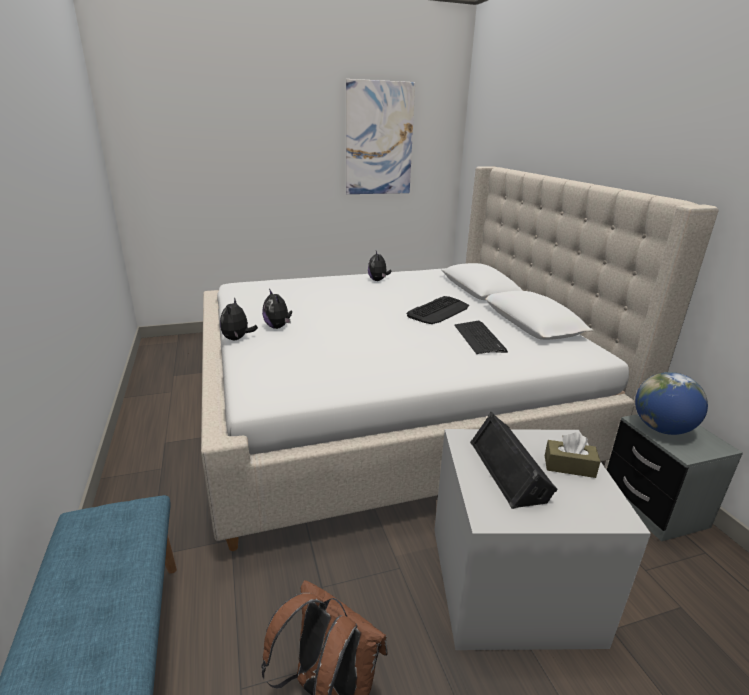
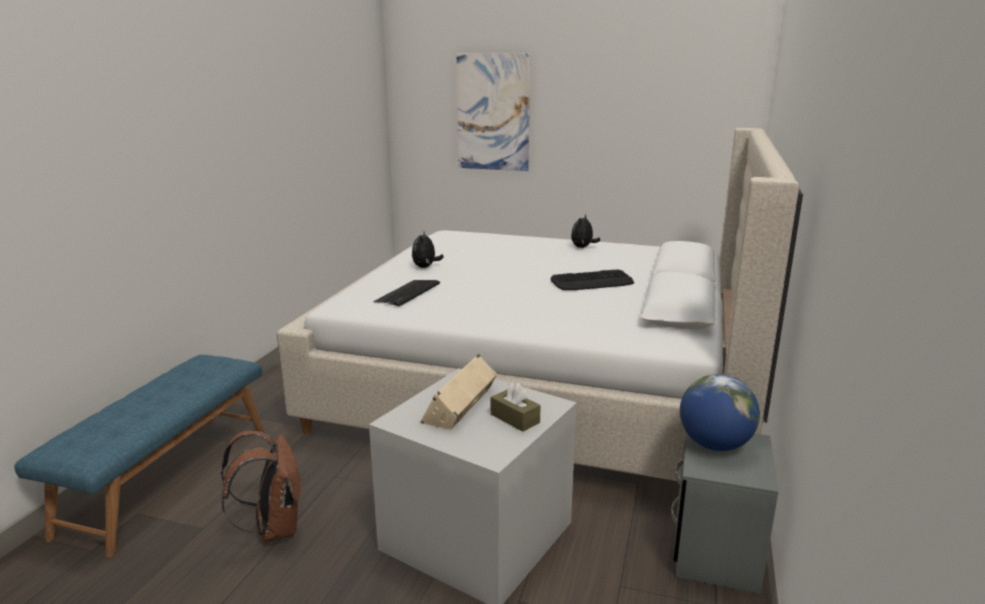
camera: 35 degrees right, 5 degrees down
plush toy [220,298,258,340] -> none
picture [346,79,415,194] -> picture moved to [457,53,531,171]
keyboard [454,321,508,354] -> keyboard moved to [374,280,440,306]
black speaker [470,412,558,509] -> beige speaker [419,354,497,430]

